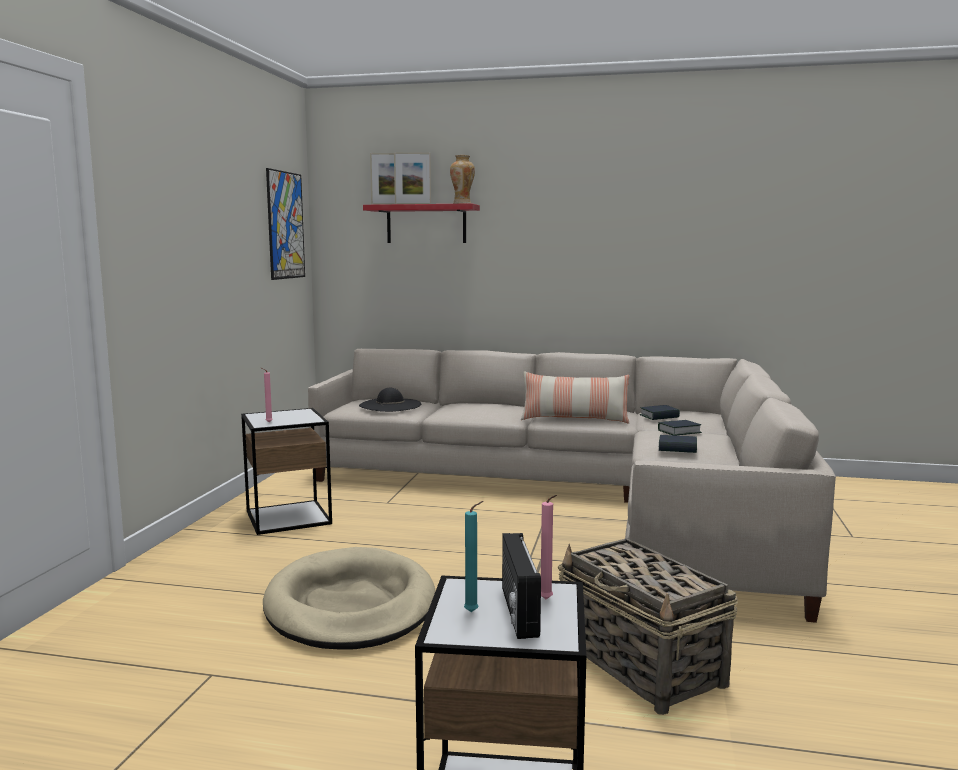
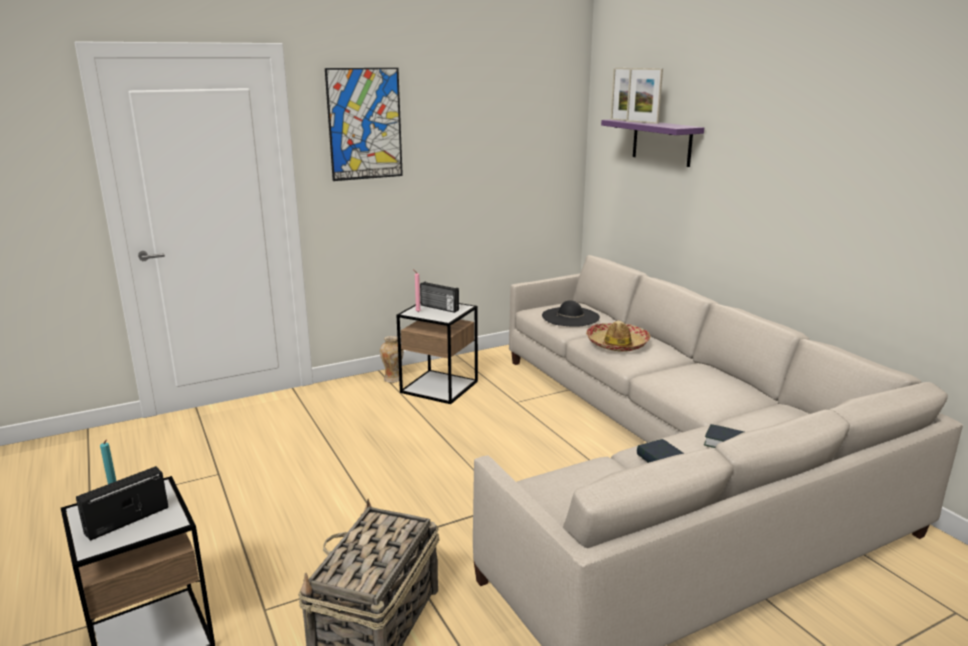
camera: 50 degrees right, 10 degrees up
beige dog bed [263,547,435,649] -> none
picture [266,168,305,280] -> picture moved to [325,68,403,181]
red shelf [363,203,480,243] -> purple shelf [601,120,704,167]
vase [450,155,475,204] -> vase moved to [380,336,404,383]
pillow [521,371,630,424] -> none
pink candle [541,495,557,599] -> none
book [639,405,680,420] -> none
none -> radio [420,282,459,313]
none -> hat [586,321,650,352]

